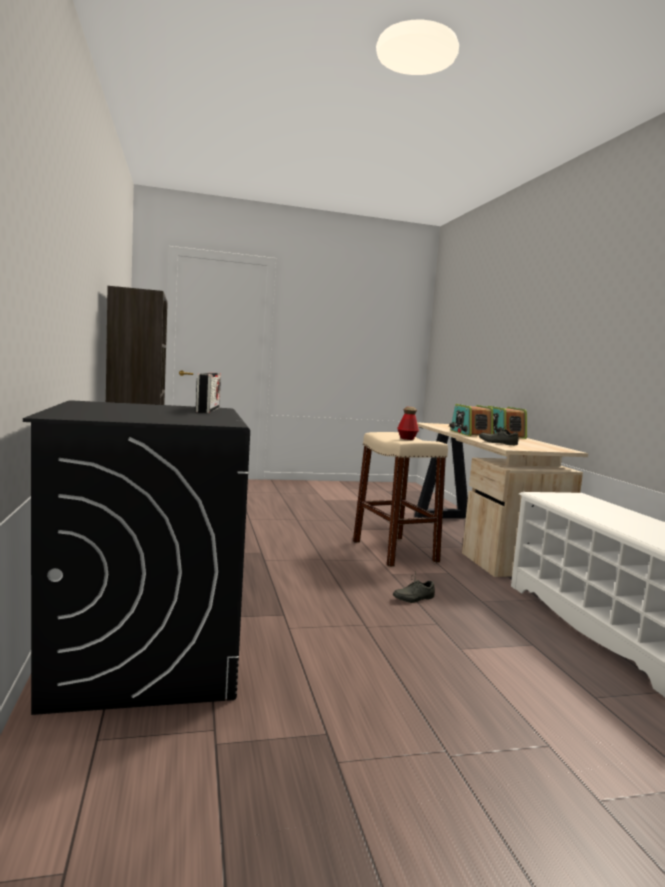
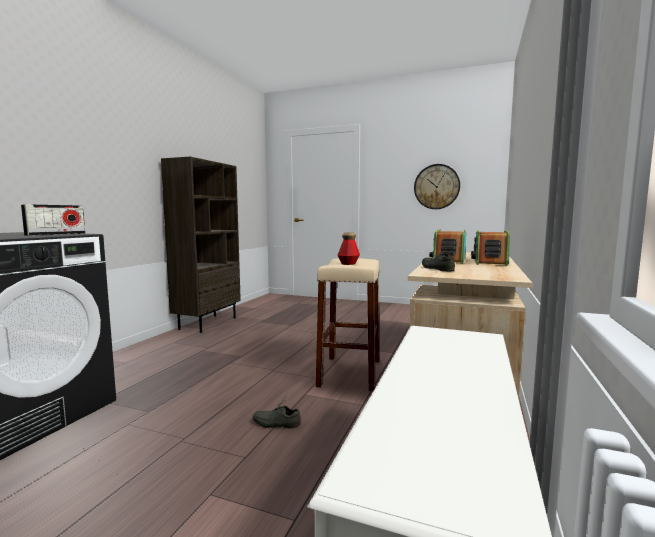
camera: 35 degrees right, 0 degrees up
none -> wall clock [414,164,460,209]

